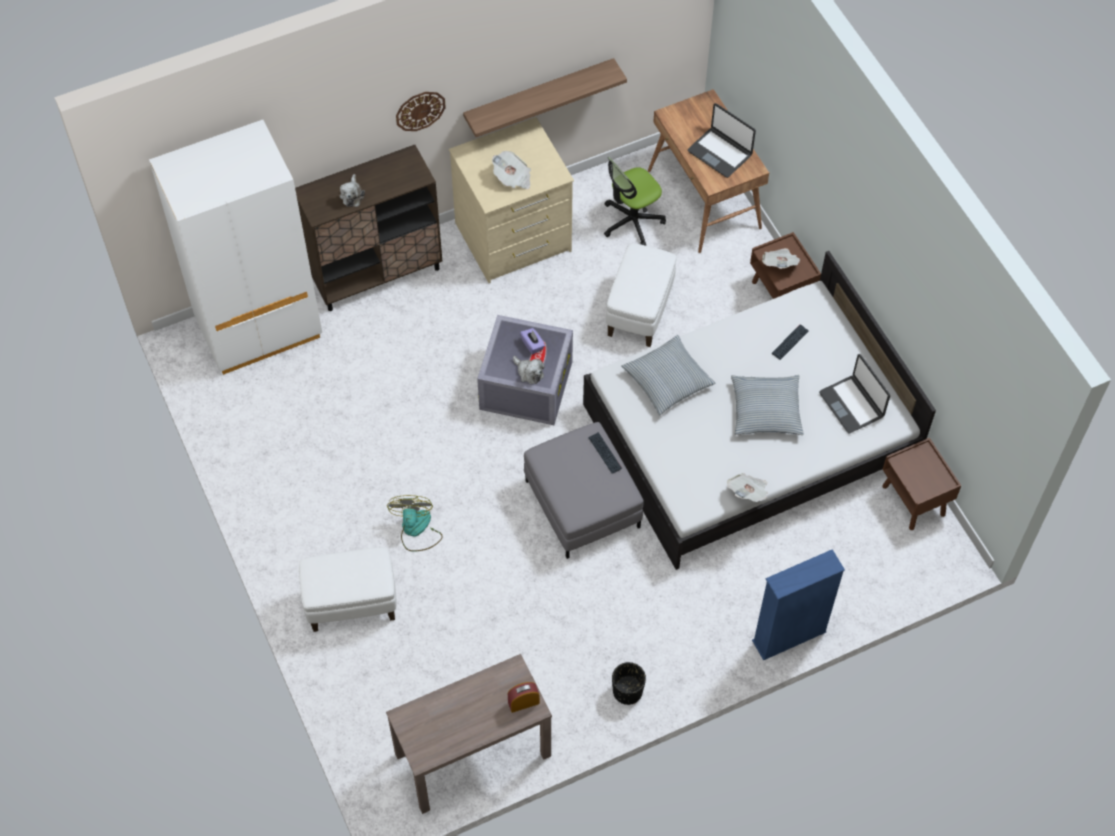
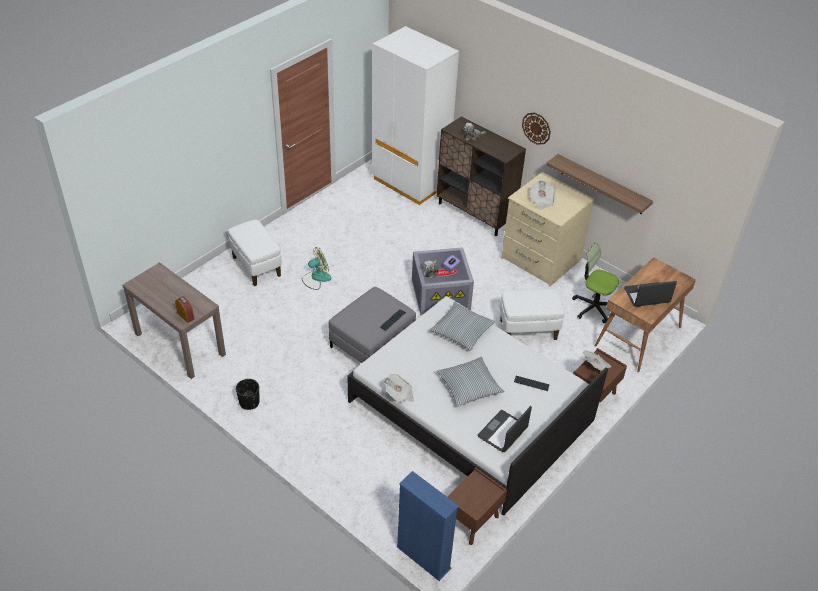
camera: 65 degrees right, 15 degrees down
laptop [688,103,756,178] -> laptop turned 60 degrees clockwise [624,281,677,307]
blue bookcase [752,549,845,661] -> blue bookcase moved to [396,471,459,581]

